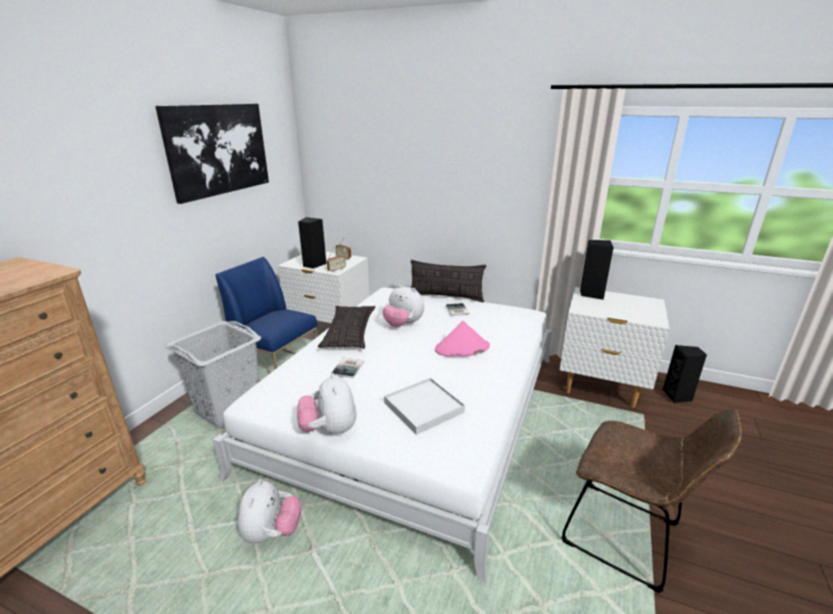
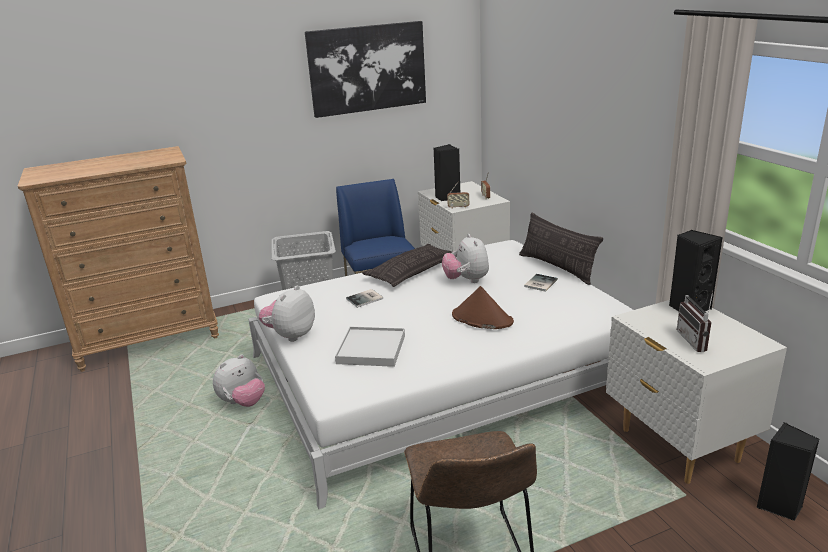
camera: 45 degrees right, 0 degrees up
pink hat [435,321,490,357] -> brown hat [452,286,514,329]
none -> radio [677,291,713,352]

